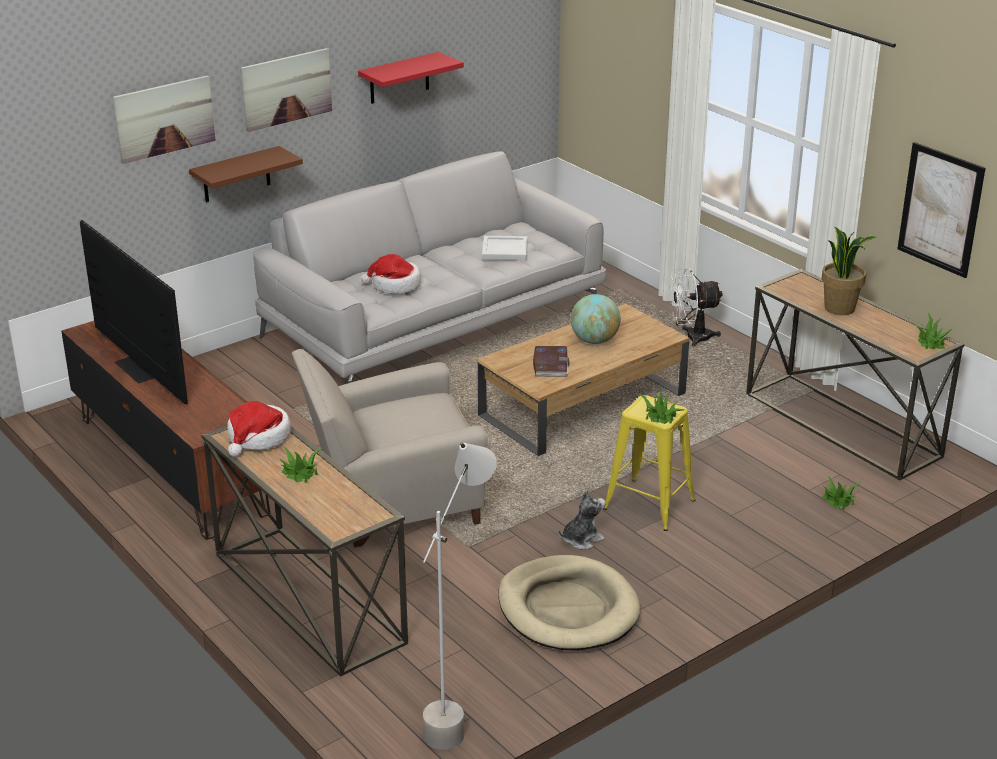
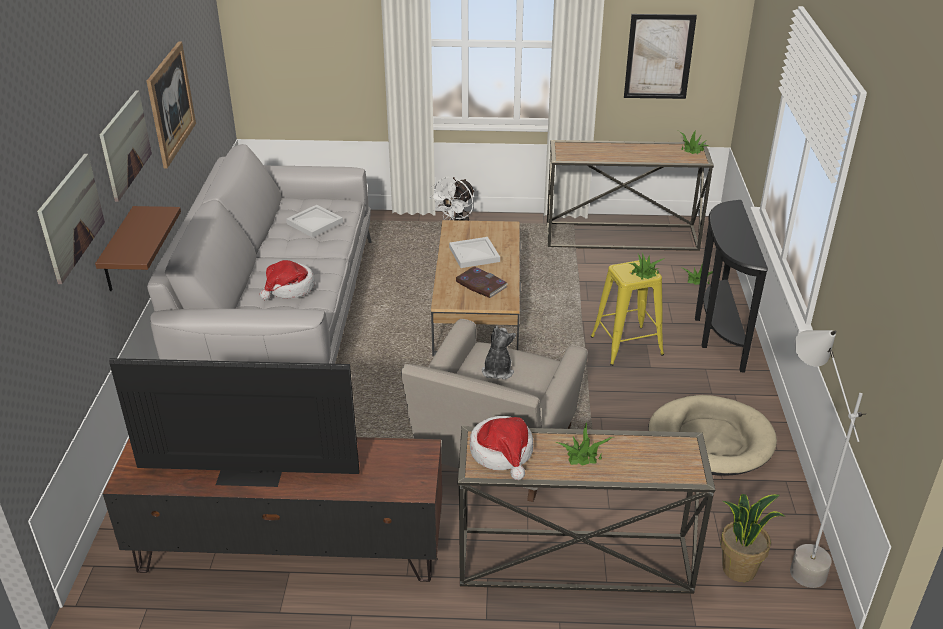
camera: 50 degrees left, 5 degrees up
red shelf [358,52,464,104] -> picture [147,41,196,168]
plush toy [558,490,606,550] -> plush toy moved to [482,326,516,379]
globe [571,294,621,344] -> white tray [449,237,500,268]
potted plant [821,226,876,315] -> potted plant moved to [720,494,785,582]
none -> black console table [695,200,768,372]

